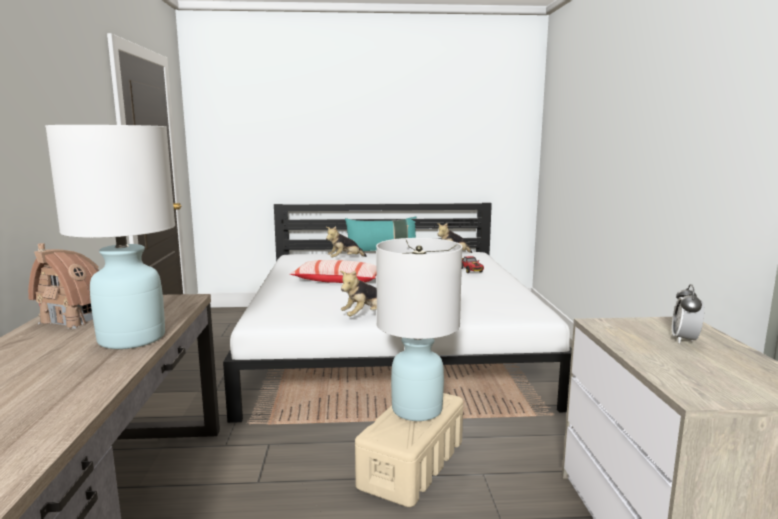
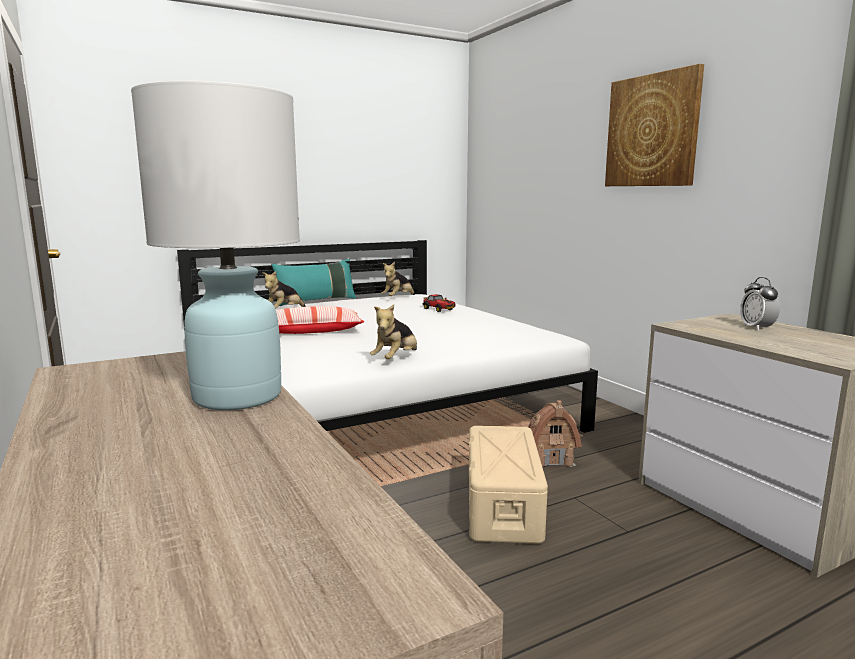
camera: 25 degrees left, 0 degrees up
toy house [28,243,99,329] -> toy house moved to [528,400,582,467]
white table lamp [376,238,462,421] -> none
none -> picture [605,64,704,186]

